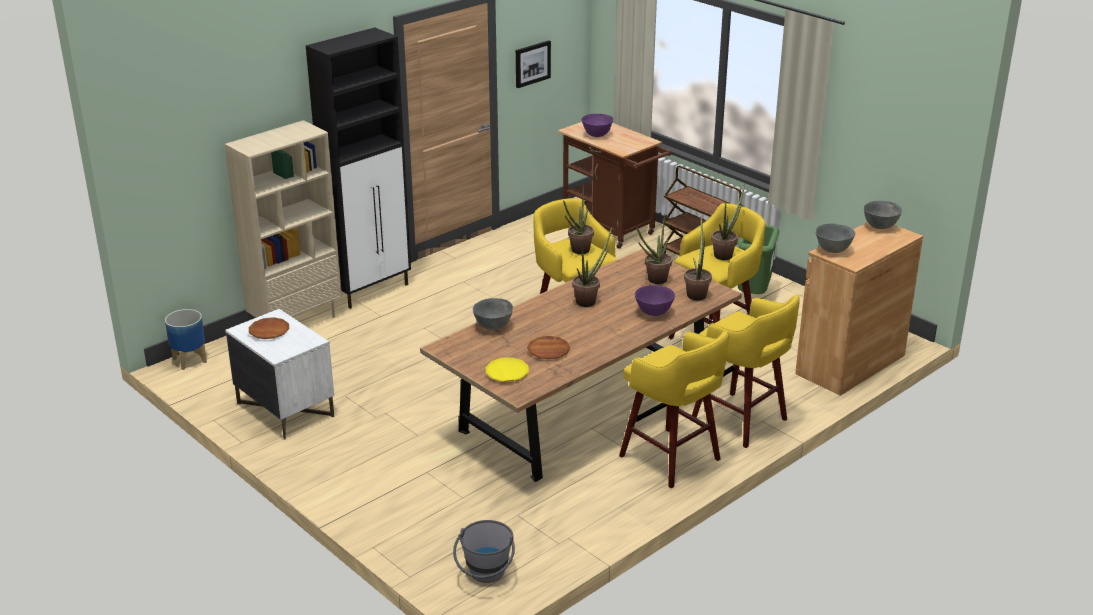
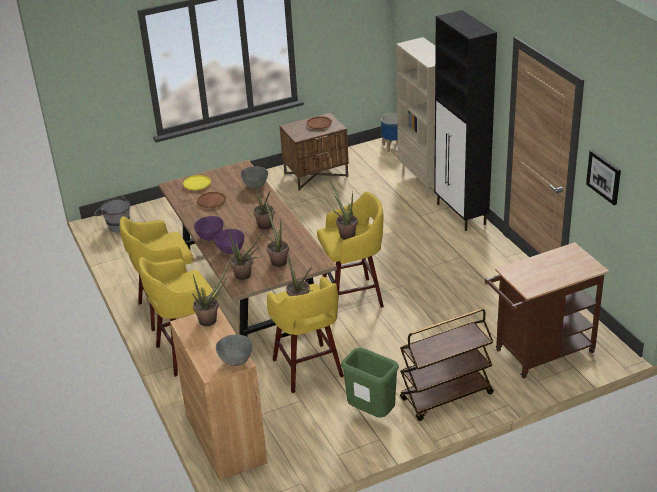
camera: 110 degrees right, 5 degrees up
white nightstand [225,309,334,440] -> brown nightstand [280,113,349,191]
purple bowl [582,114,613,137] -> purple bowl moved to [194,216,224,241]
grey bowl [816,223,855,253] -> potted plant [192,259,230,326]

